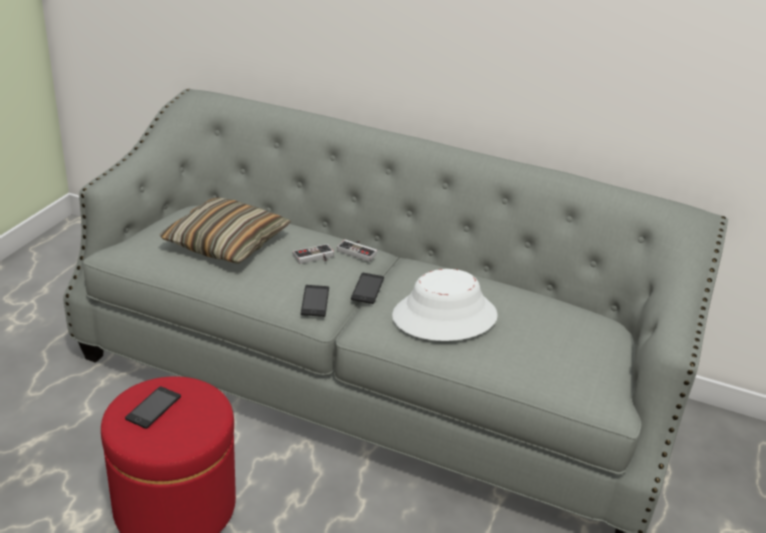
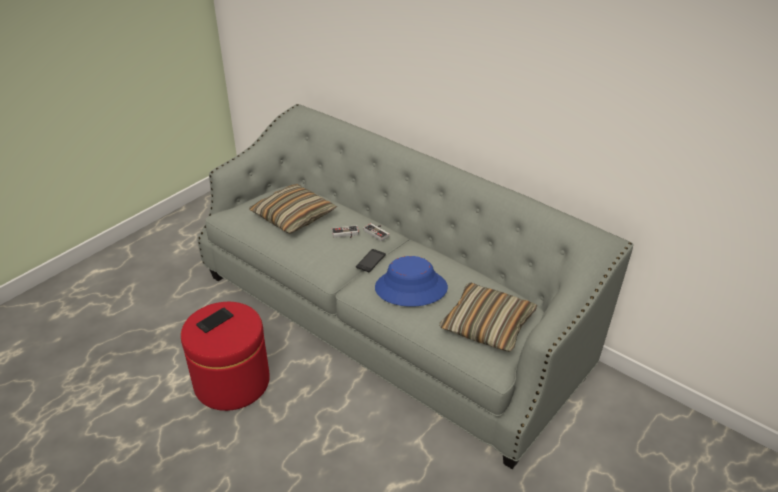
camera: 20 degrees right, 5 degrees up
phone [301,285,329,317] -> none
white hat [392,269,498,341] -> blue hat [375,256,448,307]
none -> pillow [439,282,537,352]

